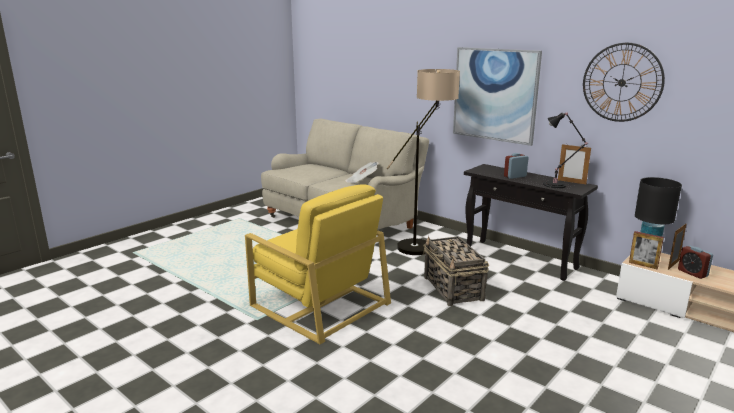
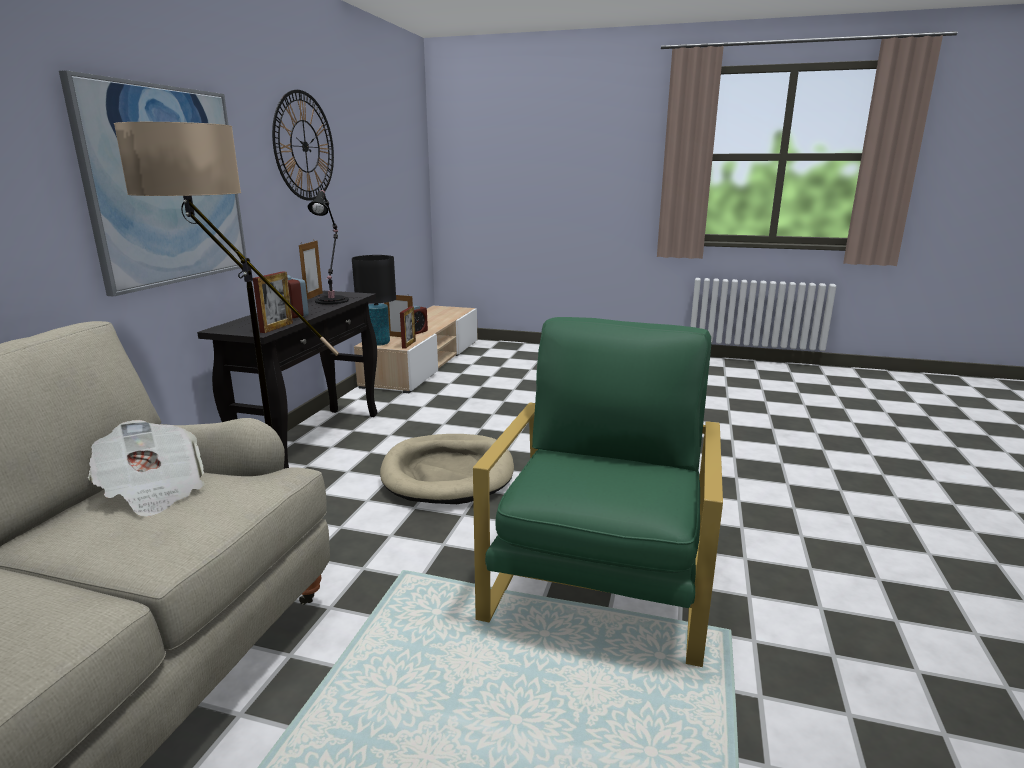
camera: 115 degrees left, 0 degrees up
yellow armchair [245,184,391,344] -> green armchair [473,317,723,667]
basket [423,236,489,306] -> beige dog bed [380,434,514,504]
none -> picture frame [253,271,293,333]

